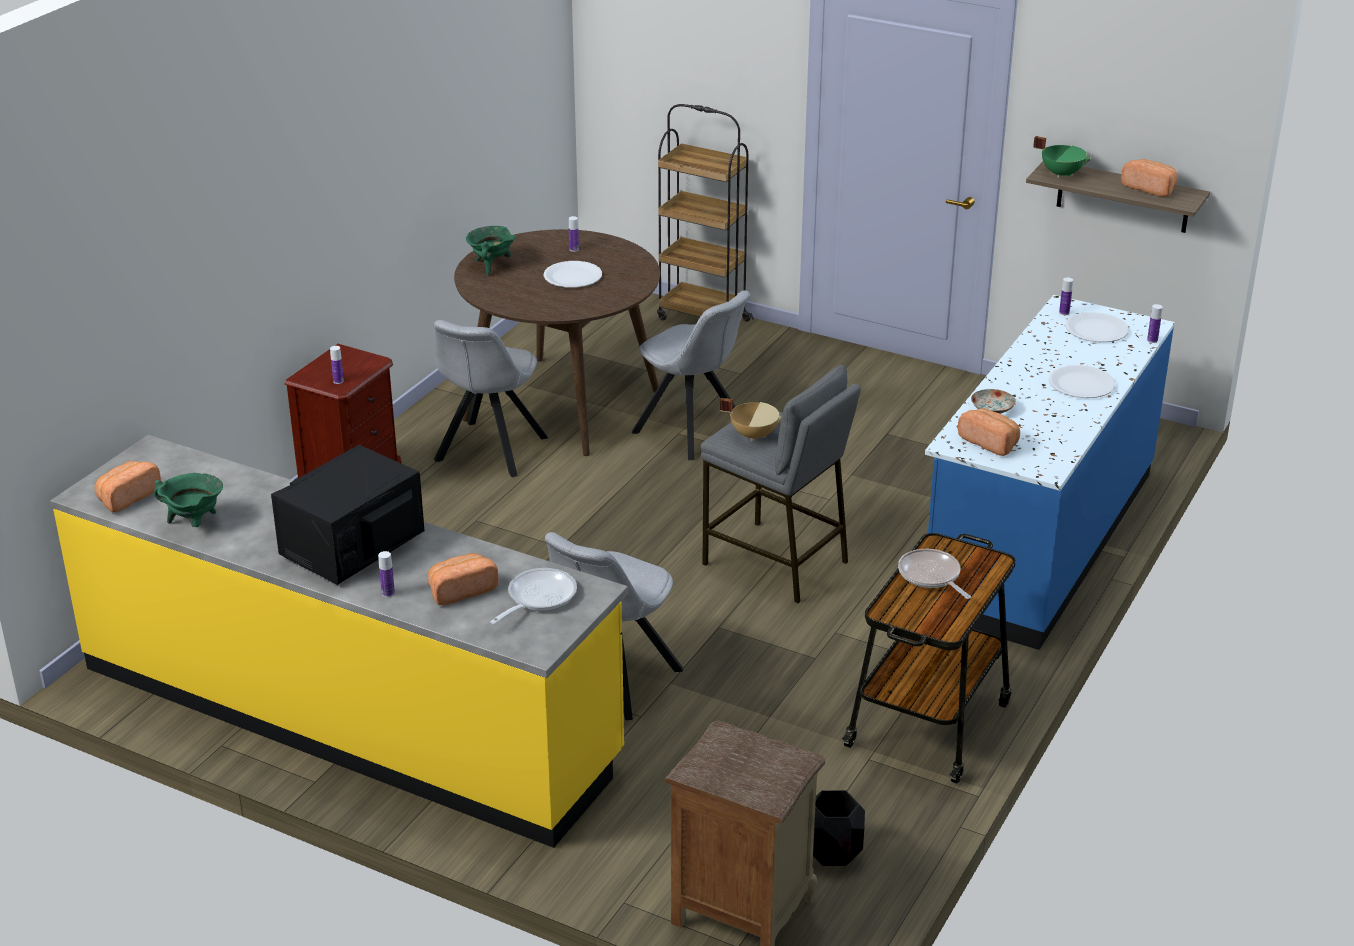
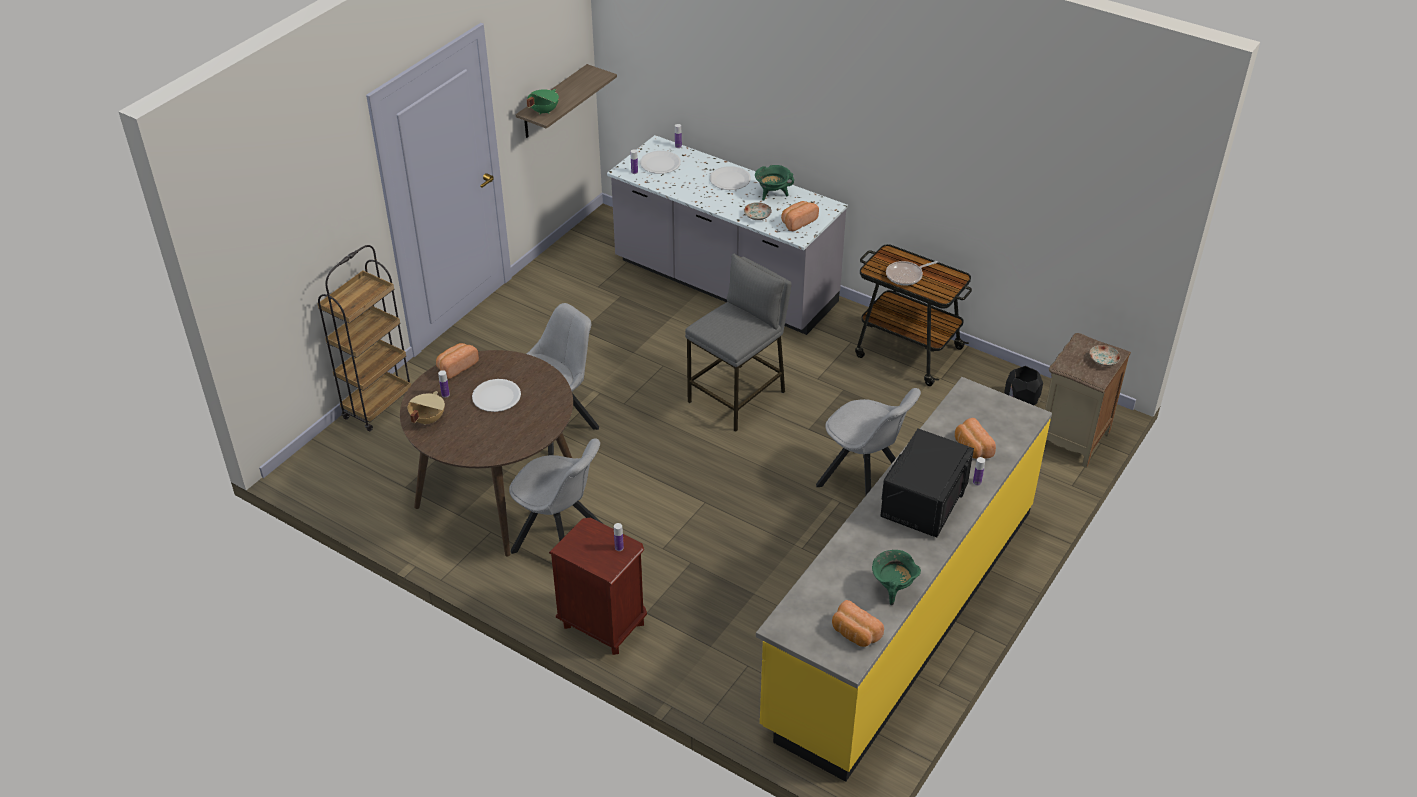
camera: 85 degrees left, 10 degrees up
black microwave [271,444,425,585] -> black microwave turned 105 degrees counterclockwise [880,428,974,538]
green cooking pot [466,226,516,276] -> green cooking pot moved to [755,165,794,201]
frying pan [490,568,577,624] -> none
beige cooking pot [720,398,782,441] -> beige cooking pot moved to [408,391,445,425]
blue counter [925,295,1175,650] -> grey counter [607,135,848,335]
bread [1121,159,1178,197] -> bread moved to [436,343,479,379]
none -> plate [1090,345,1120,366]

